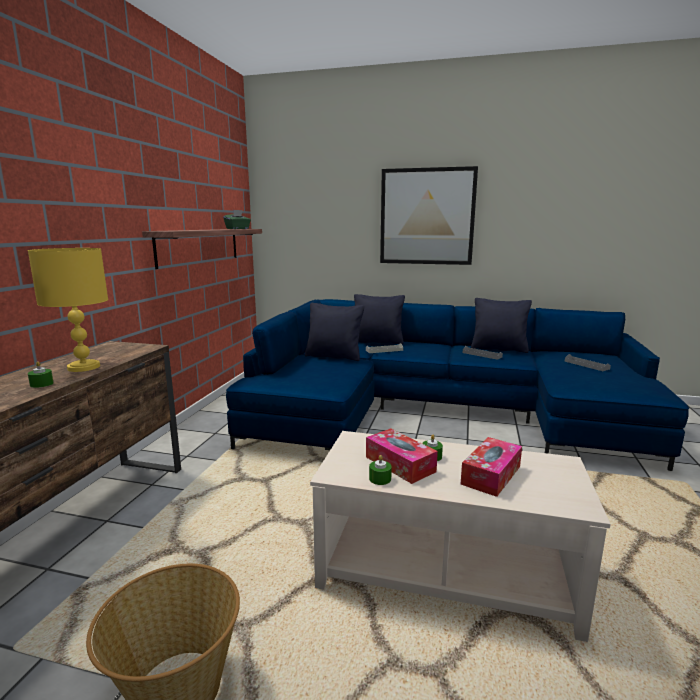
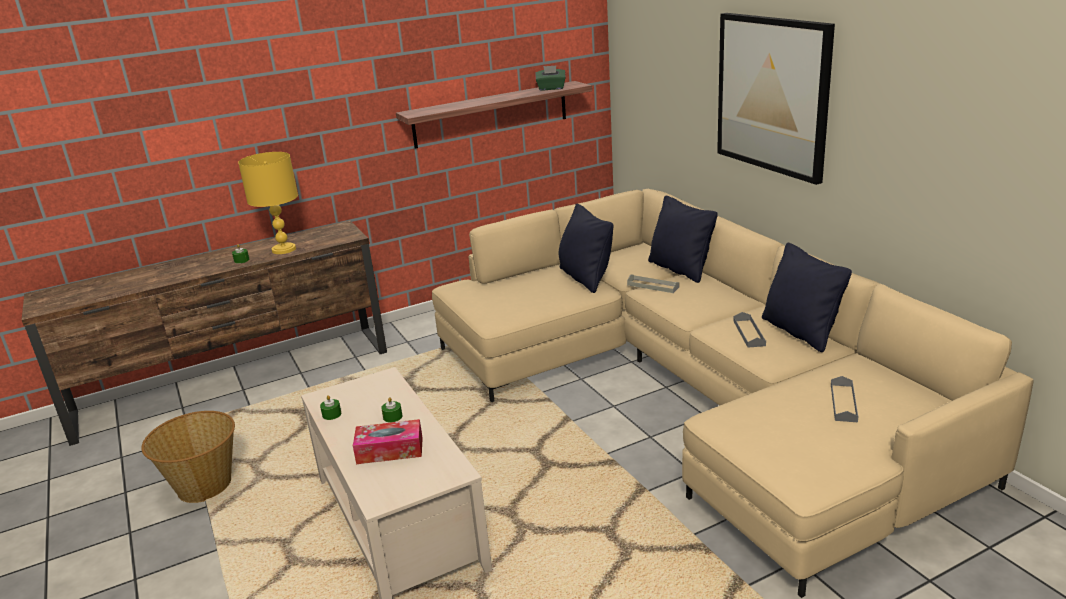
camera: 50 degrees right, 10 degrees up
blue sofa [226,299,689,471] -> beige sofa [432,189,1034,598]
tissue box [366,428,438,484] -> none

